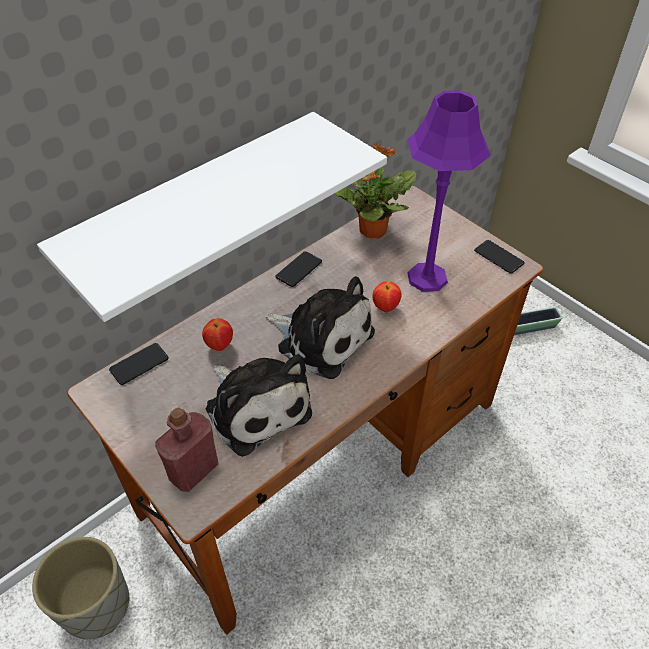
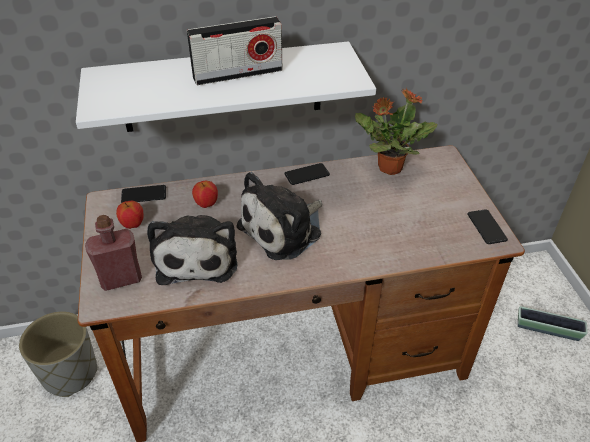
camera: 30 degrees right, 5 degrees down
plush toy [265,276,375,379] -> plush toy turned 75 degrees clockwise [236,172,322,260]
apple [372,281,402,312] -> apple moved to [116,201,144,229]
purple table lamp [407,90,491,292] -> none
none -> radio [187,16,282,85]

